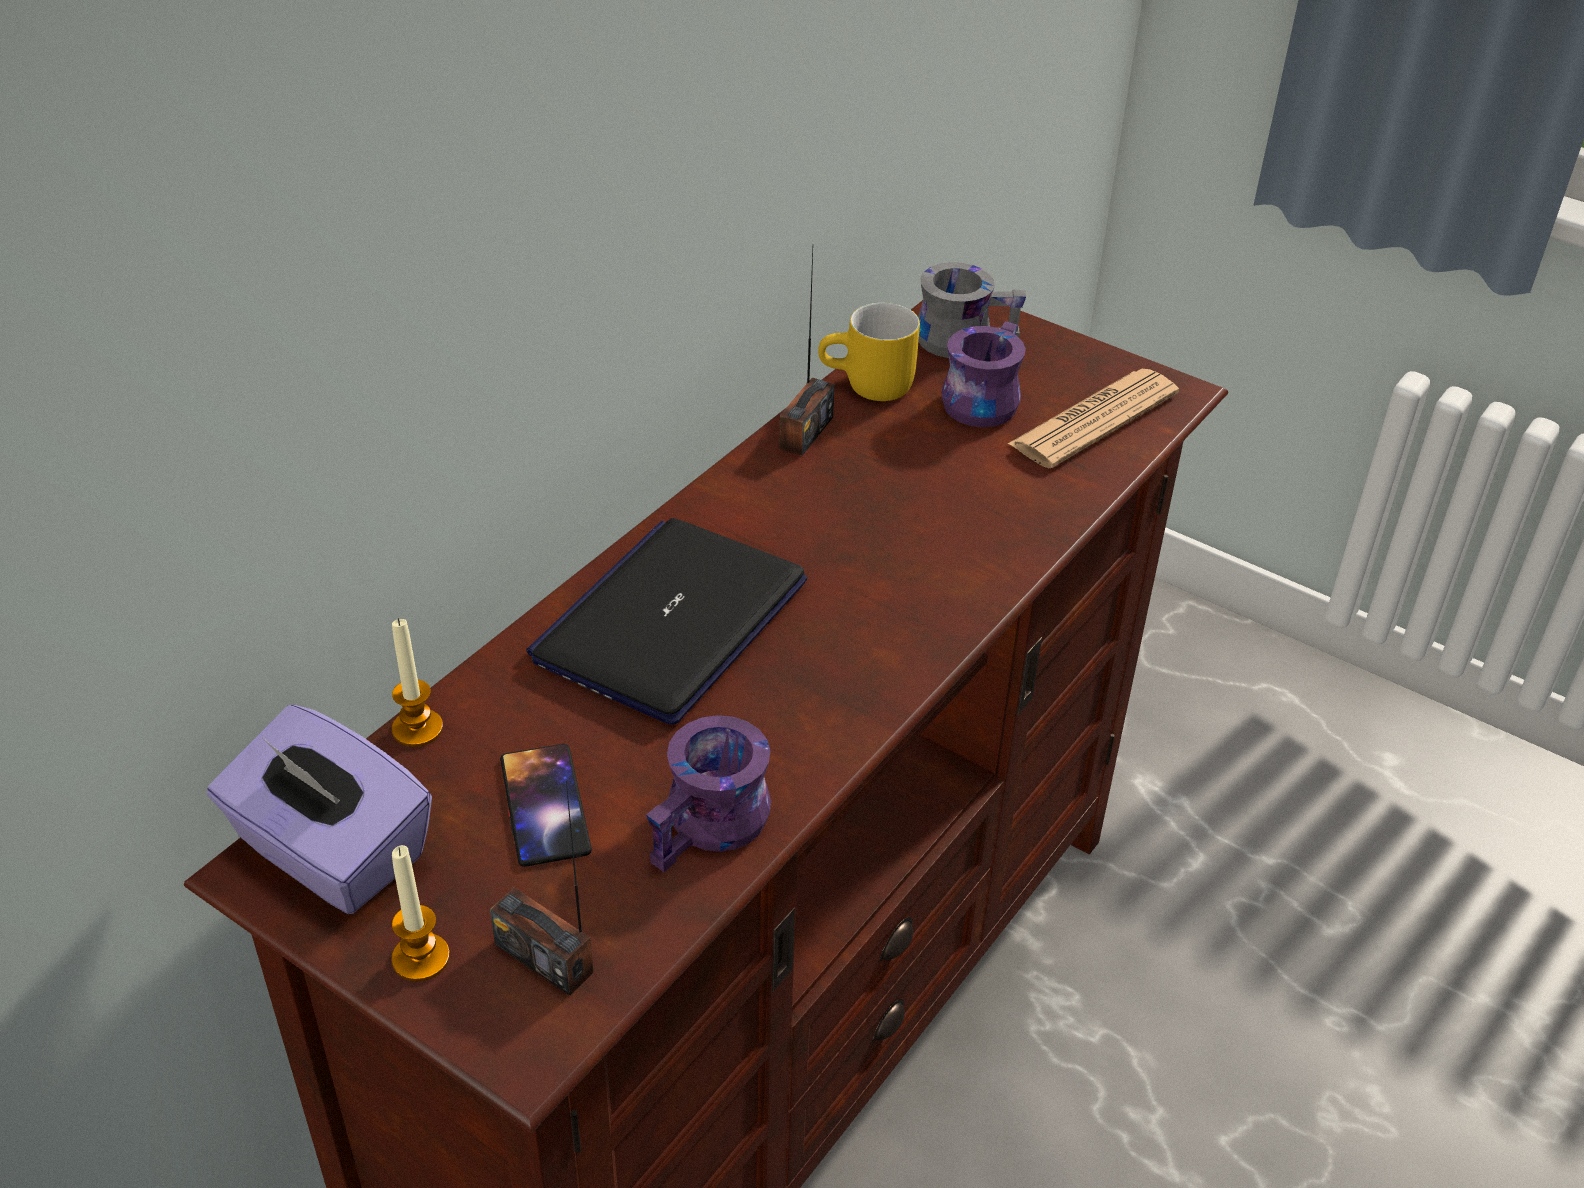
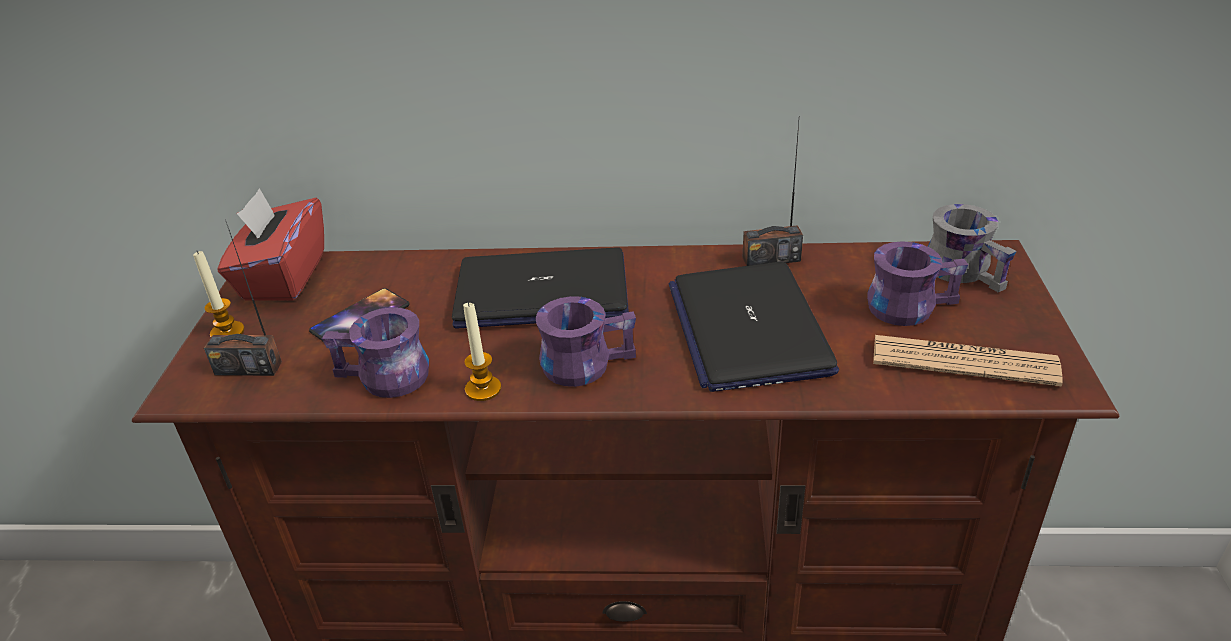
camera: 60 degrees right, 5 degrees down
purple tissue box [207,705,432,914] -> red tissue box [217,188,324,301]
candle [392,618,443,747] -> candle moved to [463,302,501,401]
radio [490,781,593,996] -> radio turned 90 degrees counterclockwise [204,219,282,376]
yellow mug [818,302,920,401] -> none
none -> purple mug [535,296,636,387]
none -> laptop [669,262,839,392]

